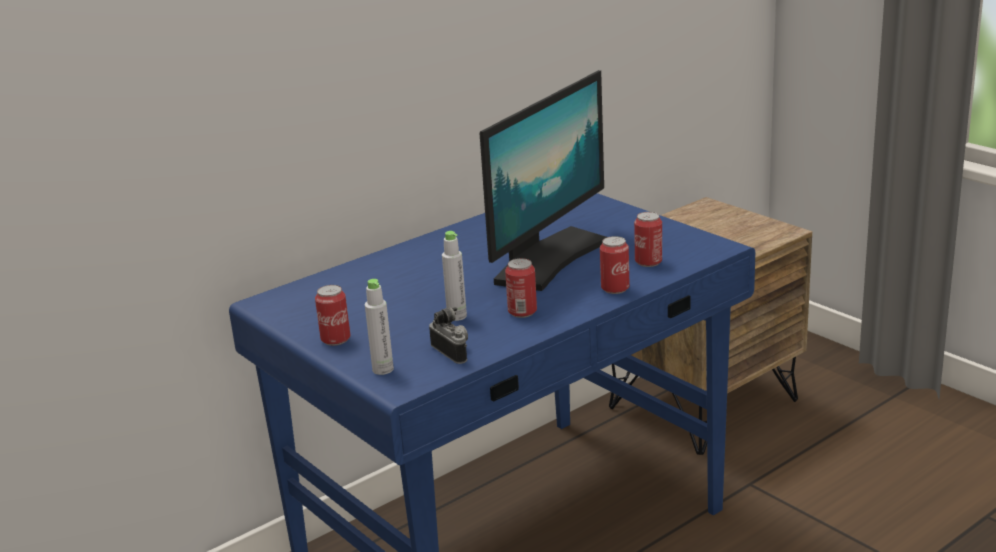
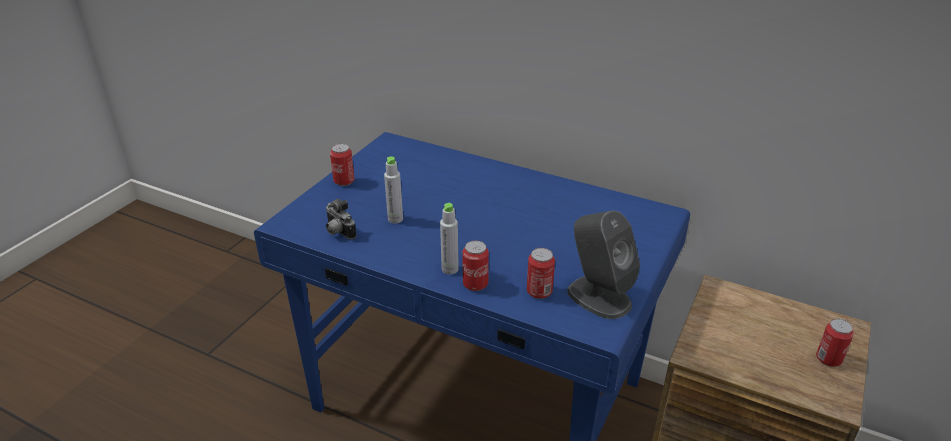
camera: 65 degrees right, 10 degrees up
grey bottle [365,279,394,375] -> grey bottle moved to [440,203,459,275]
camera [429,307,468,364] -> camera turned 105 degrees clockwise [326,199,357,240]
monitor [480,70,607,291] -> none
can [505,258,537,318] -> can moved to [816,319,854,367]
none -> grey speaker [567,211,640,319]

